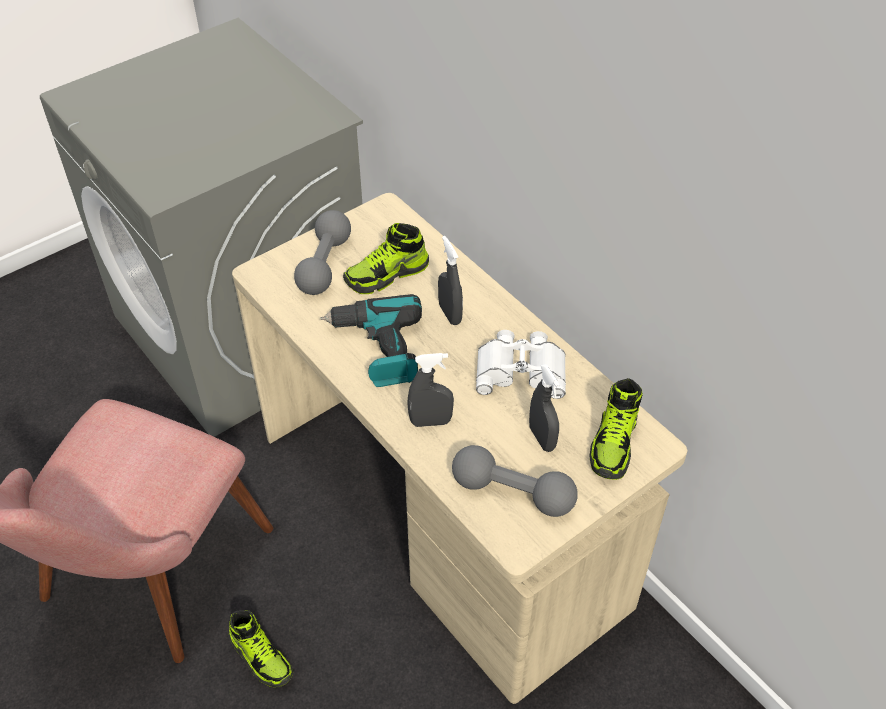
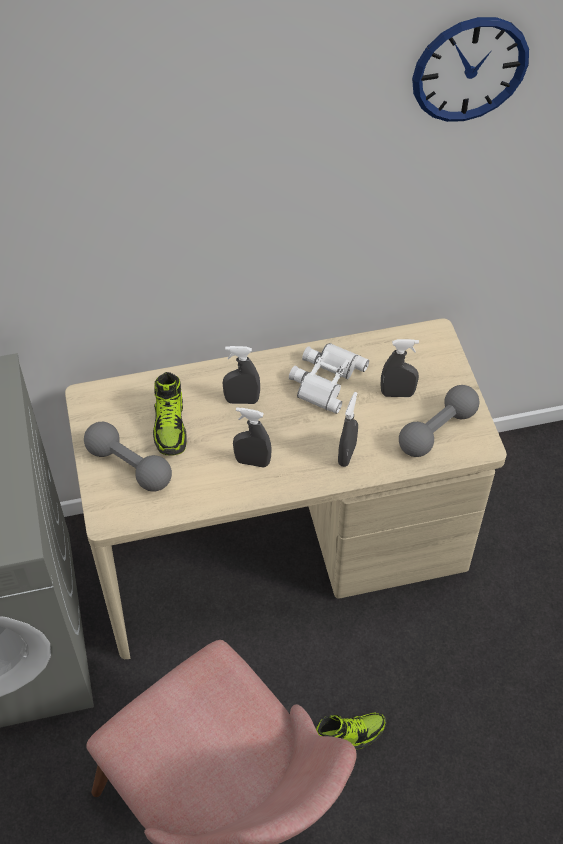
camera: 65 degrees left, 5 degrees up
power drill [320,294,422,387] -> grey spray bottle [233,407,272,468]
shoe [589,378,643,480] -> none
none -> wall clock [412,17,529,122]

